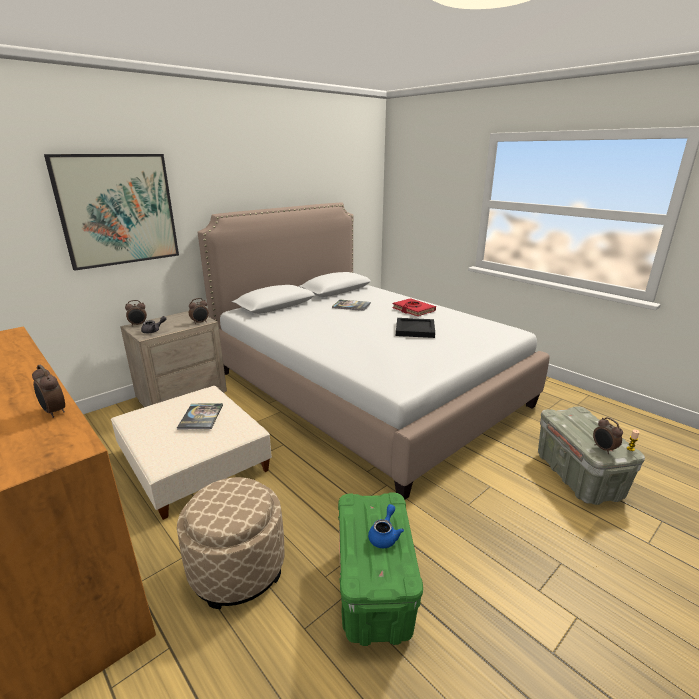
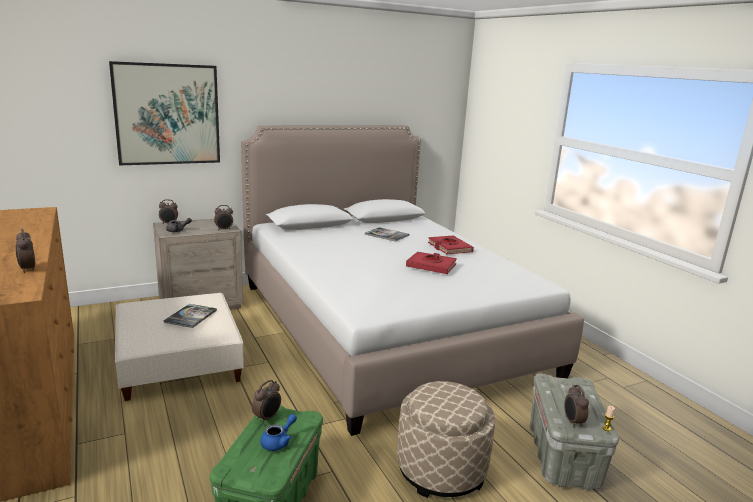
camera: 15 degrees right, 5 degrees down
beige ottoman [177,477,284,609] -> beige ottoman moved to [397,381,495,498]
black tray [396,318,435,338] -> red book [406,252,457,274]
none -> alarm clock [252,380,281,424]

